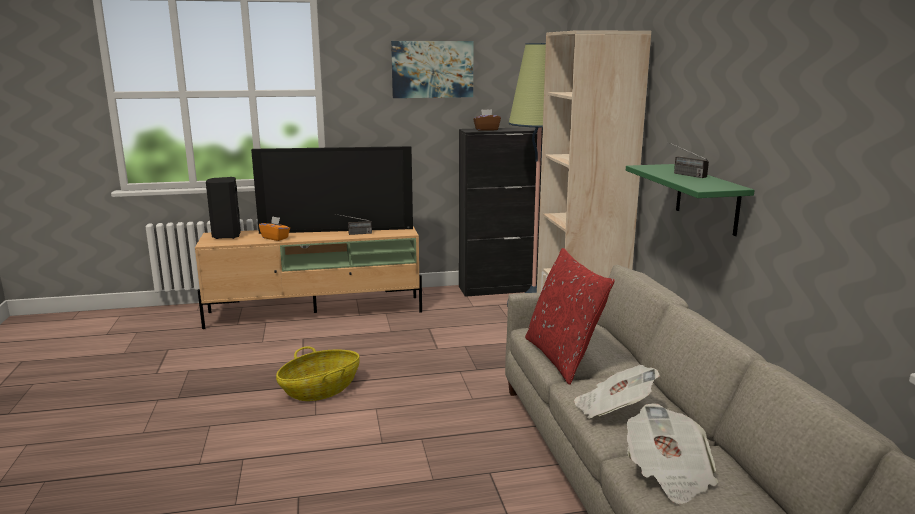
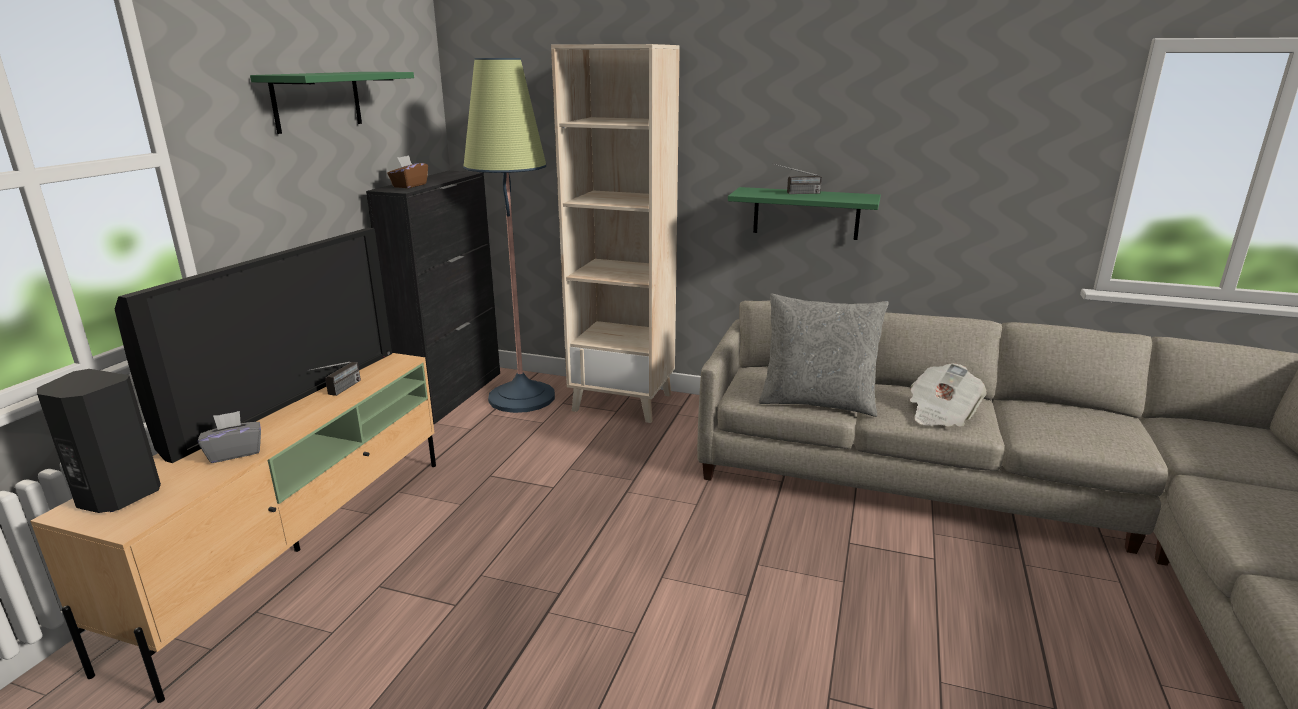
camera: 60 degrees left, 5 degrees up
orange tissue box [259,216,290,241] -> grey tissue box [198,411,261,463]
basket [276,346,360,401] -> none
picture [391,41,474,98] -> green shelf [250,72,414,134]
red pillow [525,248,615,385] -> grey pillow [759,294,889,417]
newspaper [626,403,718,504] -> none

